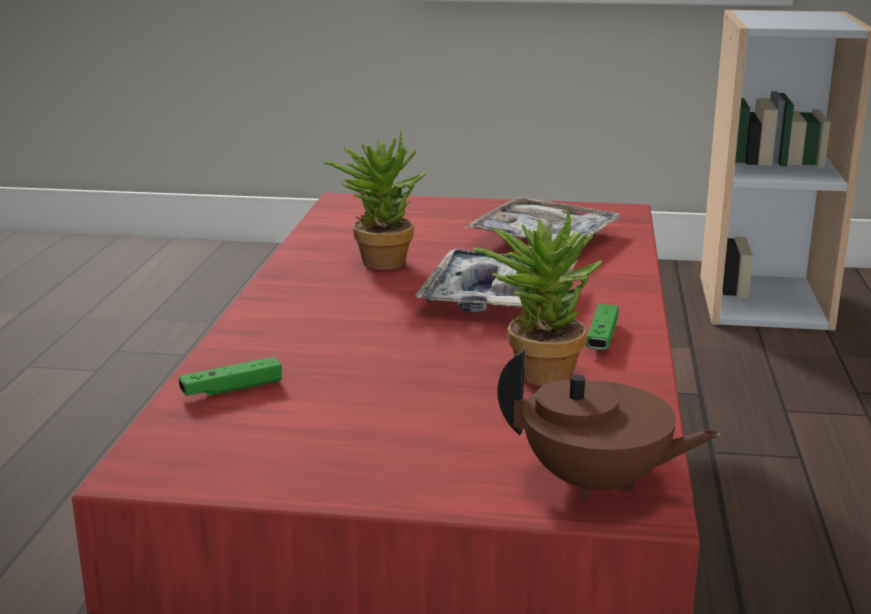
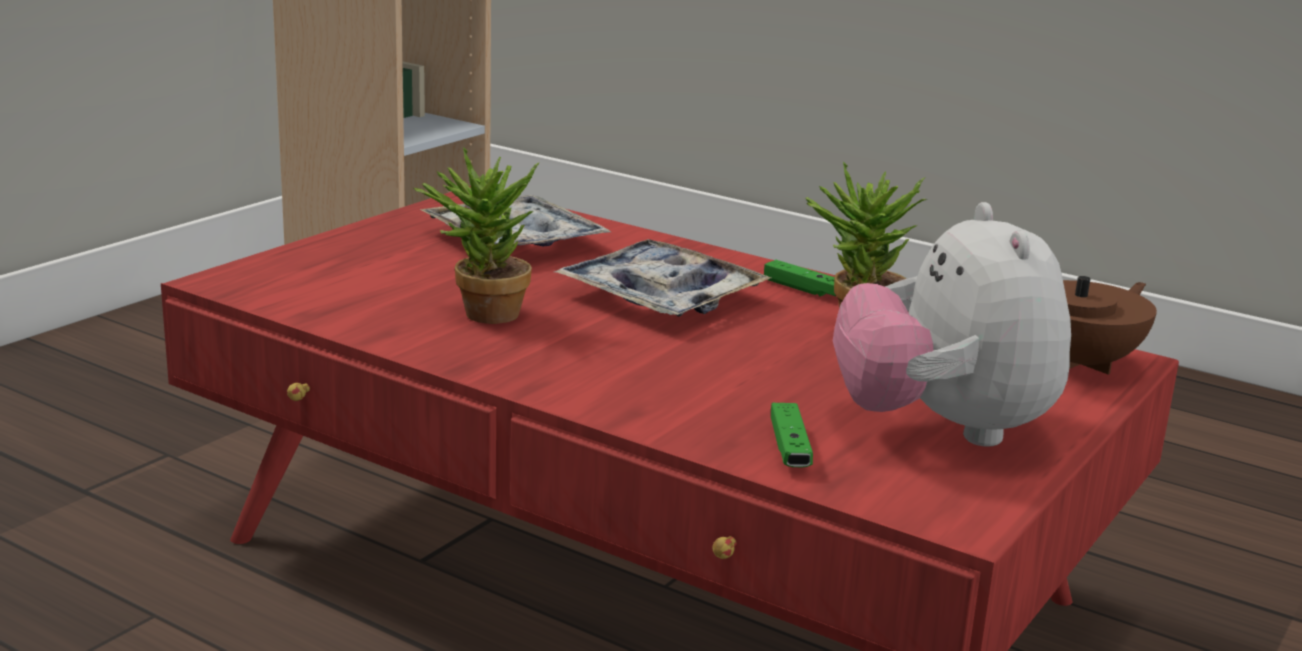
camera: 65 degrees left, 0 degrees up
none -> plush toy [833,202,1071,447]

